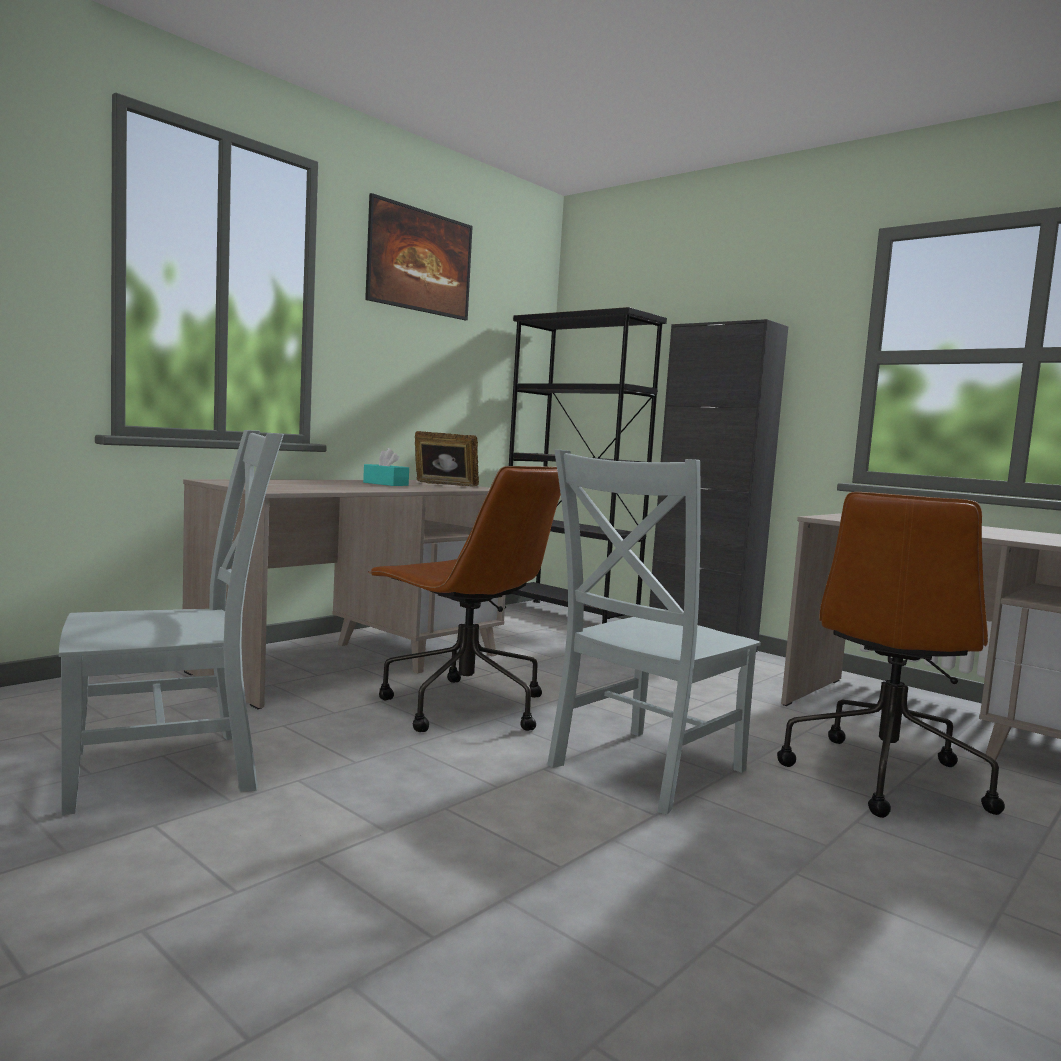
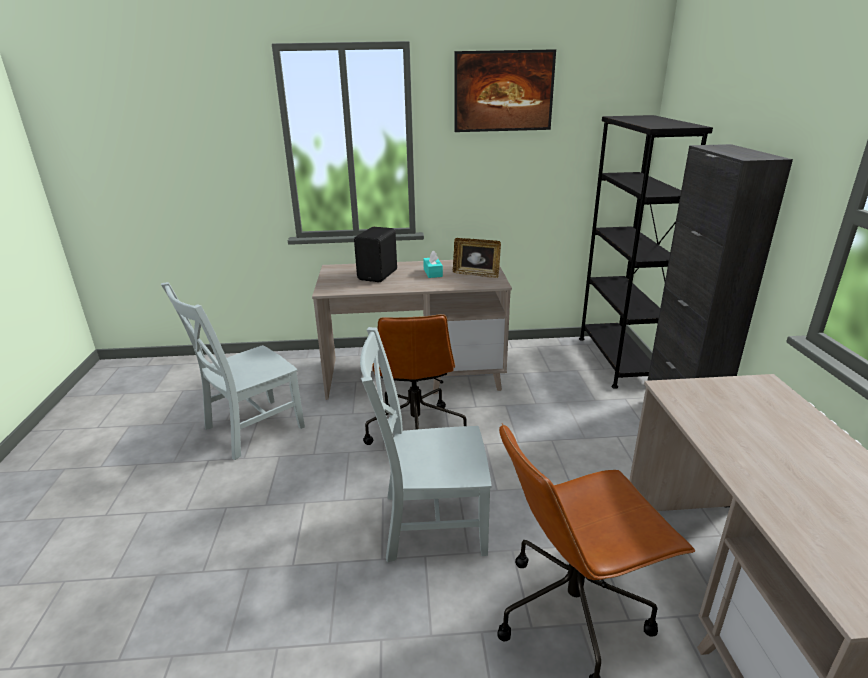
camera: 45 degrees right, 20 degrees up
grey chair [59,430,284,815] -> grey chair turned 120 degrees clockwise [161,282,305,460]
picture frame [415,431,479,486] -> picture frame turned 135 degrees clockwise [453,238,501,278]
none -> black speaker [354,227,397,282]

